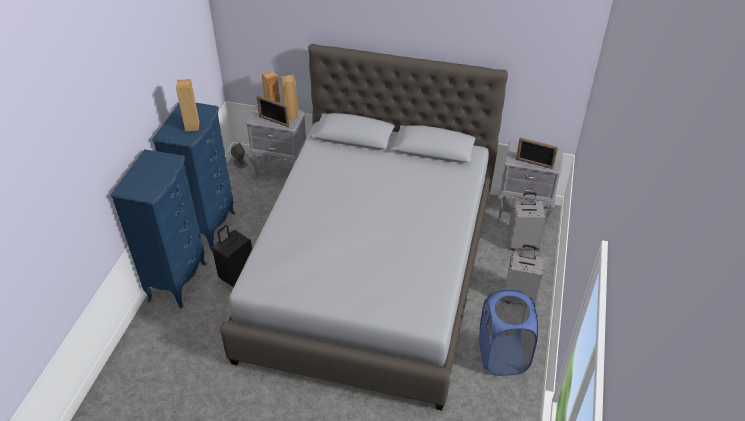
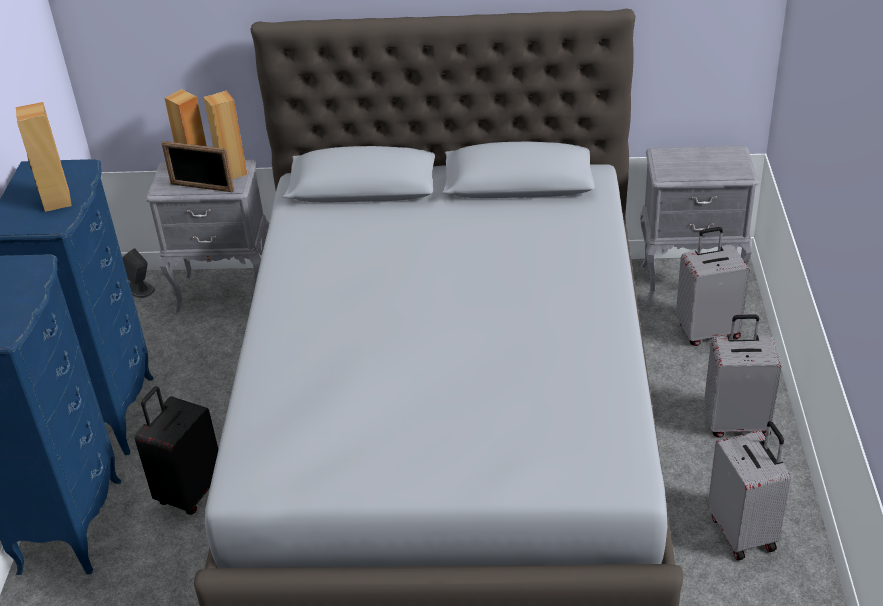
camera: 10 degrees left, 5 degrees down
blue laundry basket [479,290,538,376] -> grey suitcase [708,421,791,560]
picture frame [516,138,558,169] -> none

